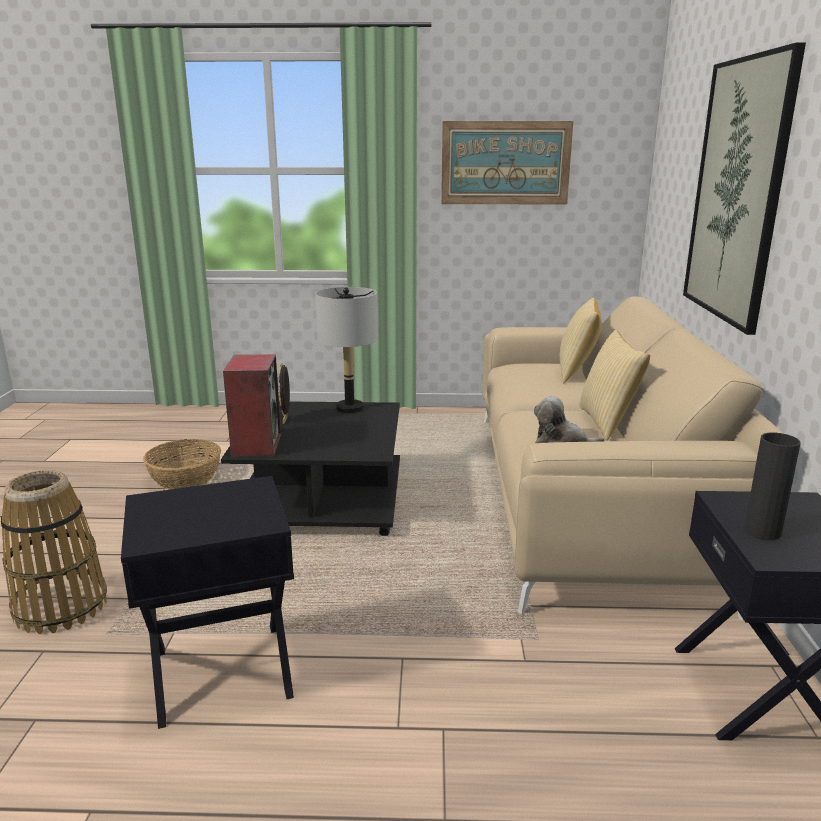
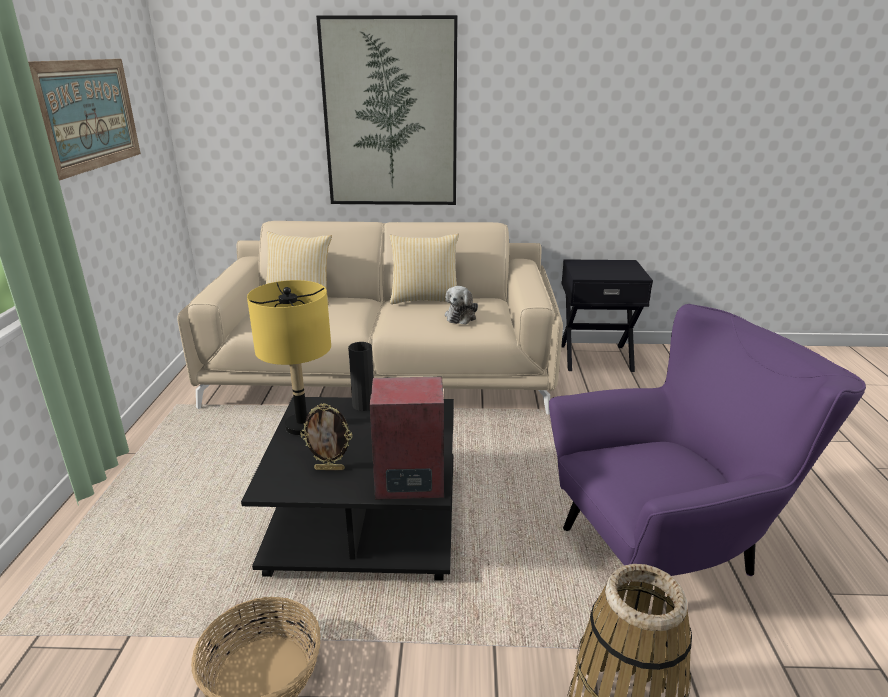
camera: 90 degrees left, 5 degrees up
black side table [121,476,294,729] -> purple armchair [549,304,866,610]
grey table lamp [315,287,378,413] -> yellow table lamp [247,280,331,435]
black vase [744,432,801,540] -> black vase moved to [348,342,374,411]

